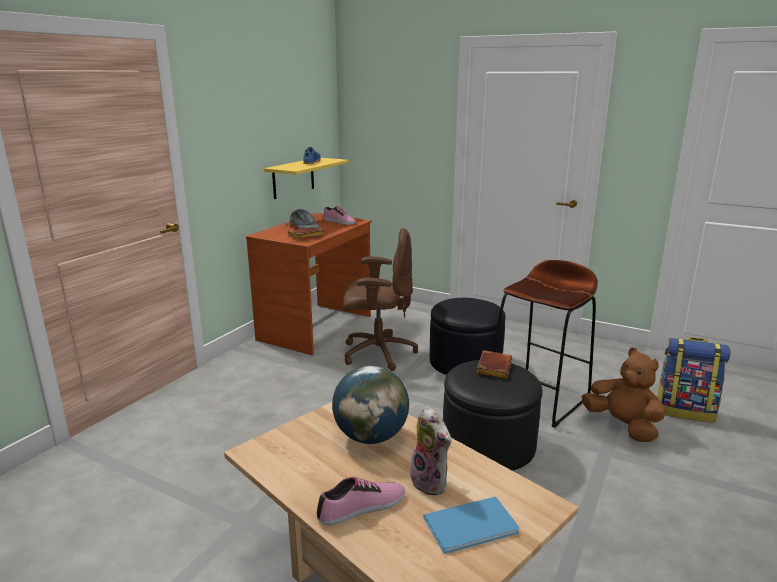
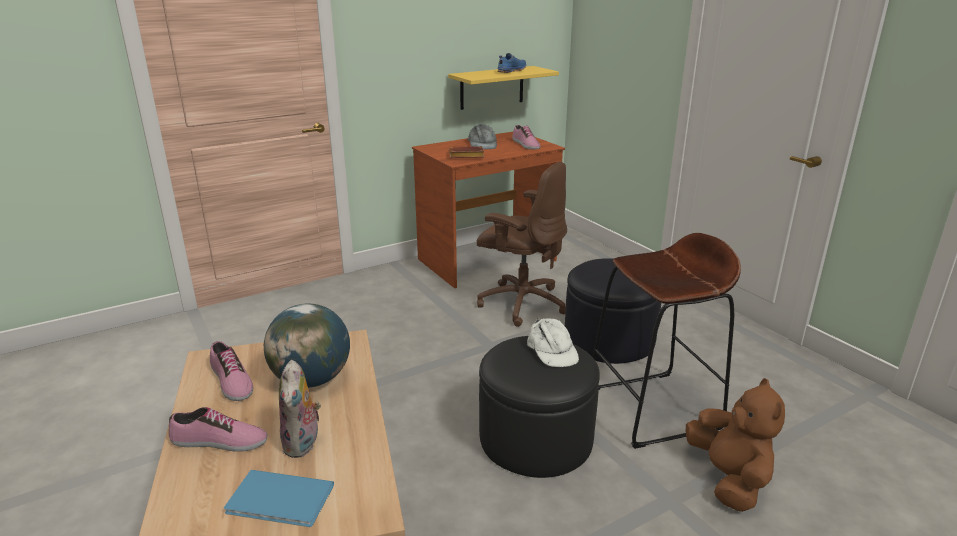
camera: 30 degrees right, 5 degrees up
brown book [477,350,512,379] -> white cap [527,318,579,367]
backpack [657,337,731,423] -> none
none -> shoe [210,341,253,401]

